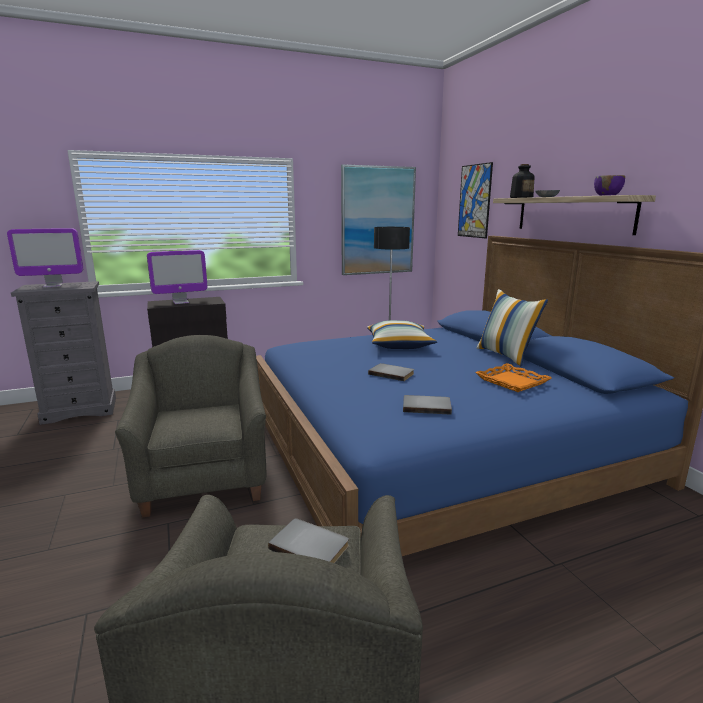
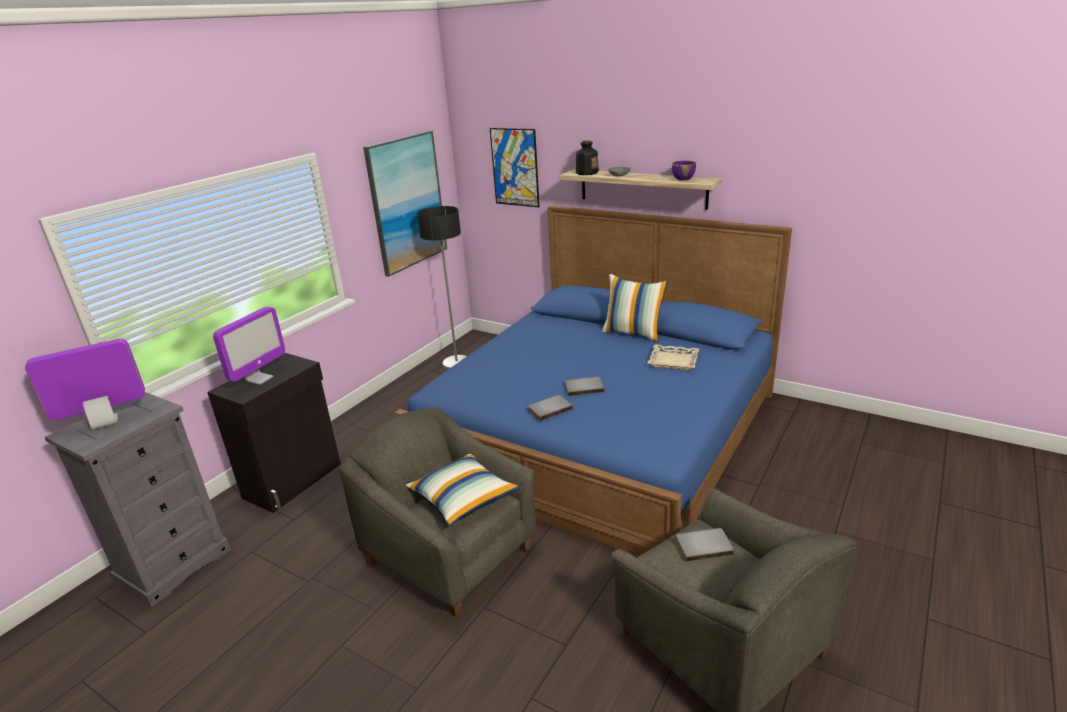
camera: 35 degrees left, 10 degrees up
monitor [7,228,83,288] -> monitor turned 150 degrees counterclockwise [25,339,145,430]
pillow [367,320,437,349] -> pillow moved to [405,454,520,526]
grey book [403,395,452,415] -> grey book moved to [528,395,573,421]
orange tray [475,363,552,392] -> beige tray [647,344,699,370]

